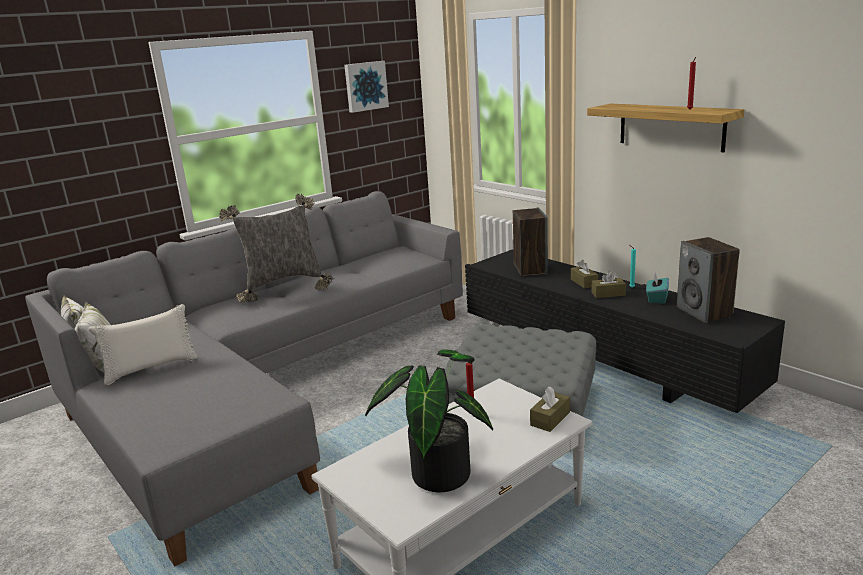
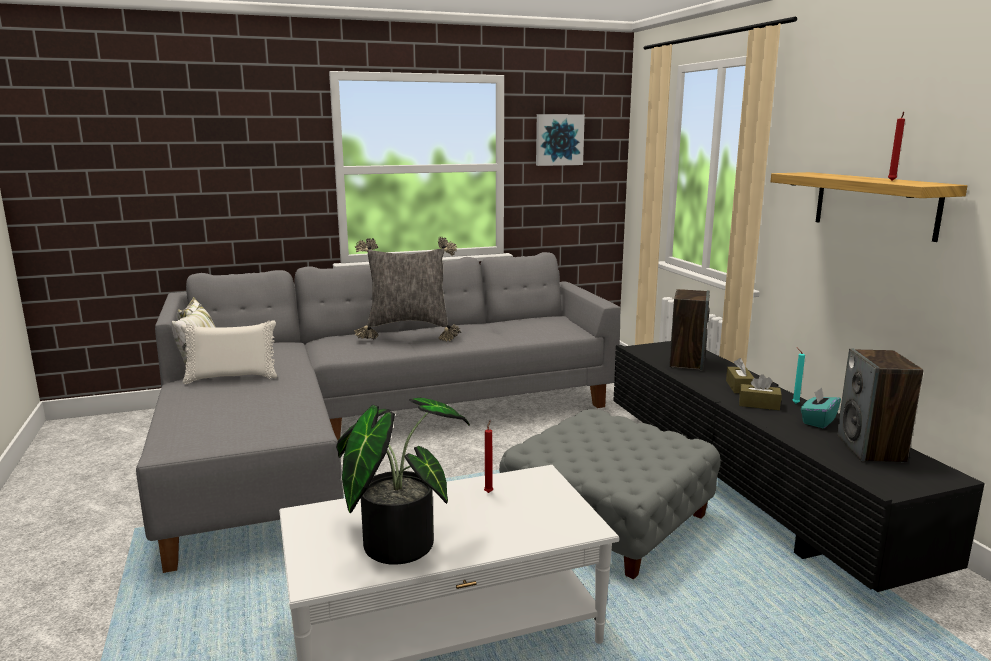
camera: 20 degrees right, 5 degrees down
brown tissue box [530,386,570,432] -> none

